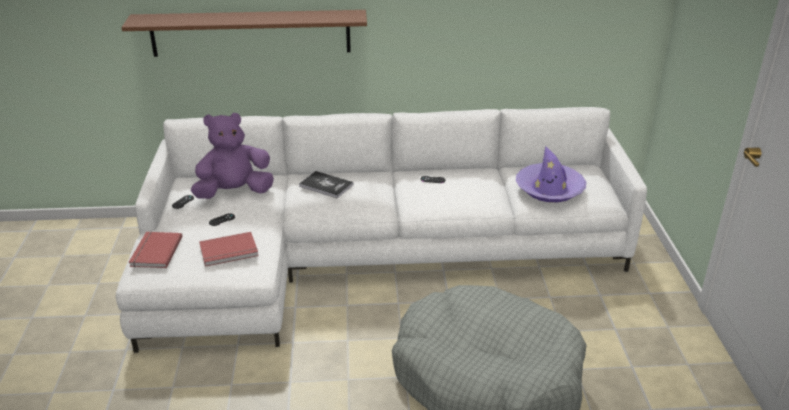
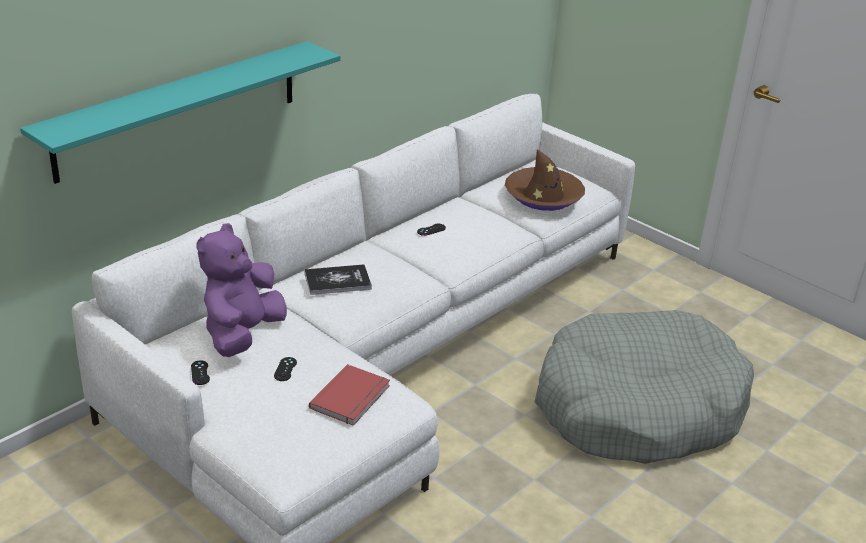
camera: 45 degrees left, 0 degrees up
brown shelf [121,10,367,57] -> turquoise shelf [20,41,340,184]
red book [129,232,182,268] -> none
purple hat [516,146,586,203] -> brown hat [505,149,585,211]

